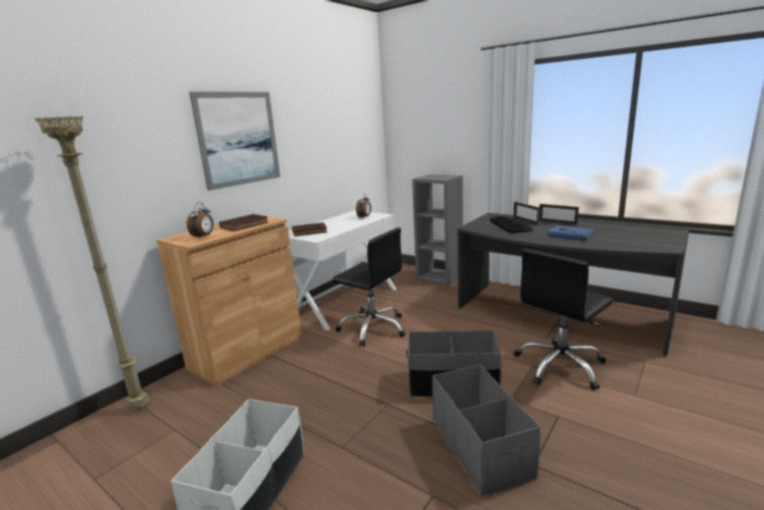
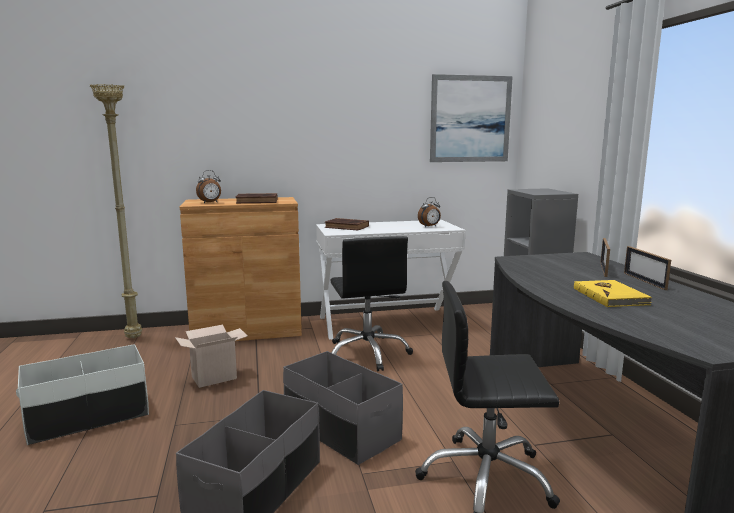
camera: 40 degrees right, 5 degrees down
picture [189,92,280,191] -> picture moved to [430,74,513,162]
keyboard [490,216,533,233] -> none
blue book [547,225,596,241] -> yellow book [574,280,653,307]
none -> cardboard box [175,325,248,388]

